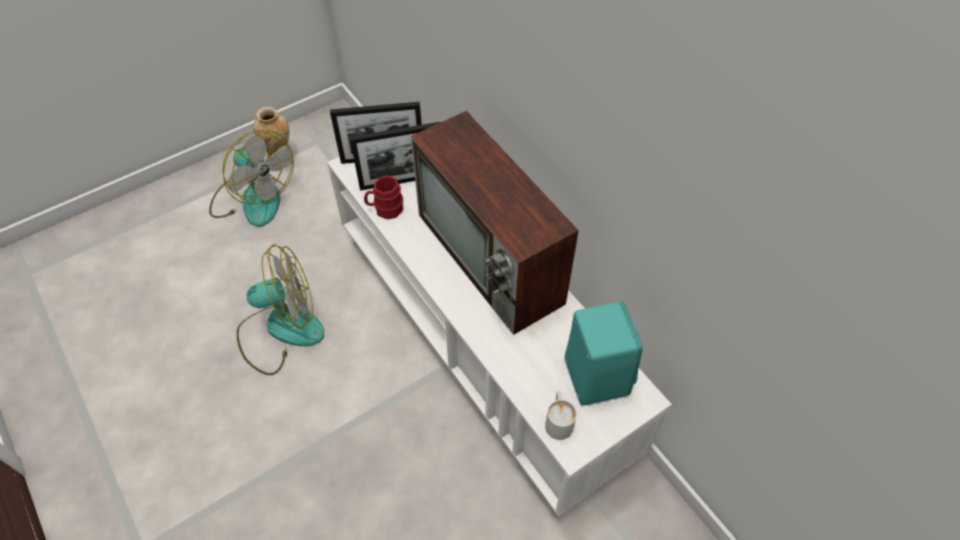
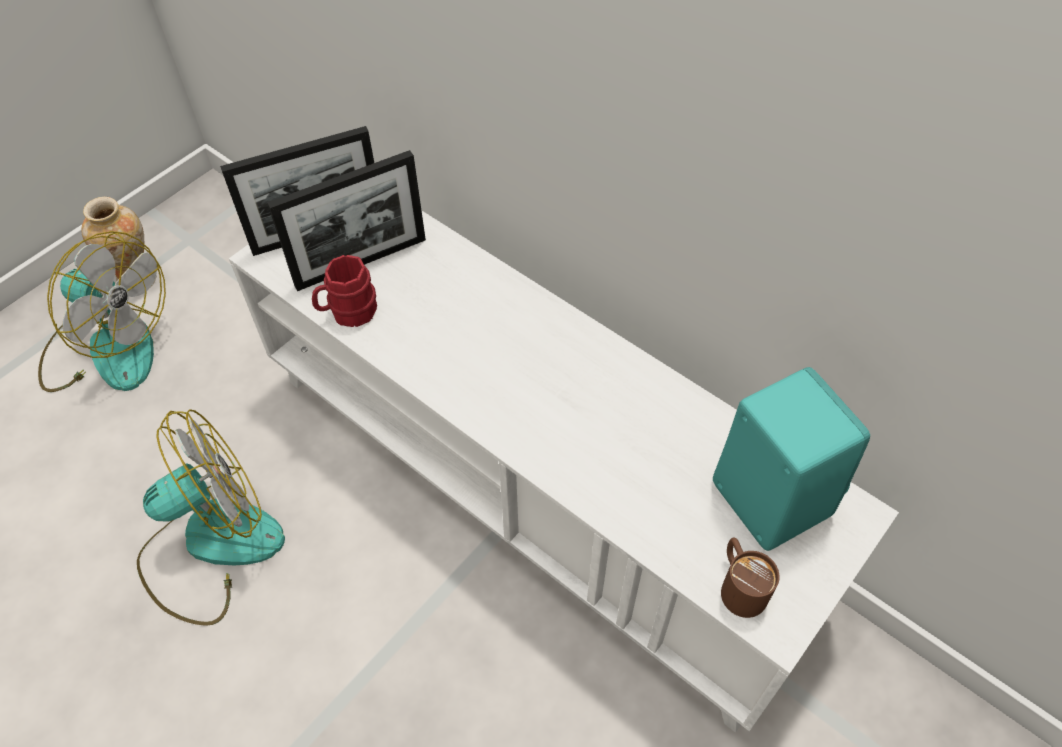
camera: 15 degrees left, 0 degrees up
television [411,111,579,335] -> none
white mug [545,391,577,440] -> brown mug [721,538,780,618]

